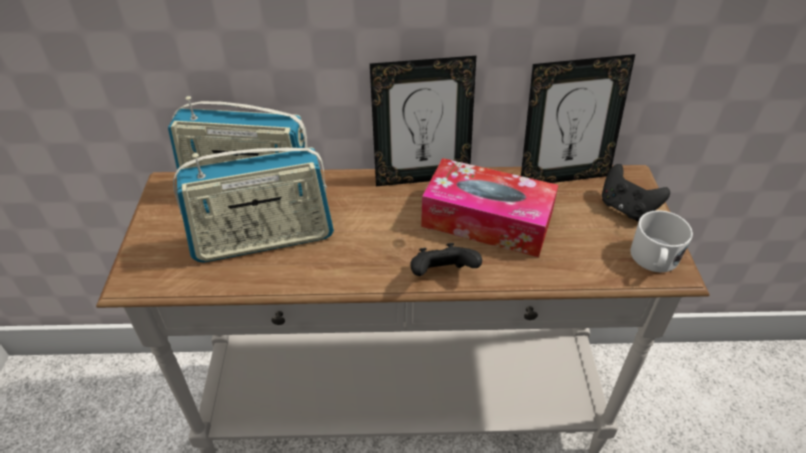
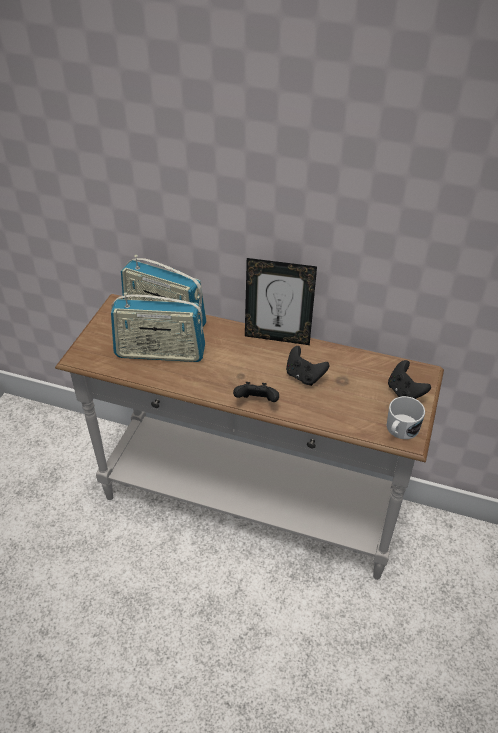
camera: 20 degrees right, 0 degrees up
tissue box [421,158,558,257] -> black game controller [286,346,330,386]
picture frame [521,54,635,183] -> none

